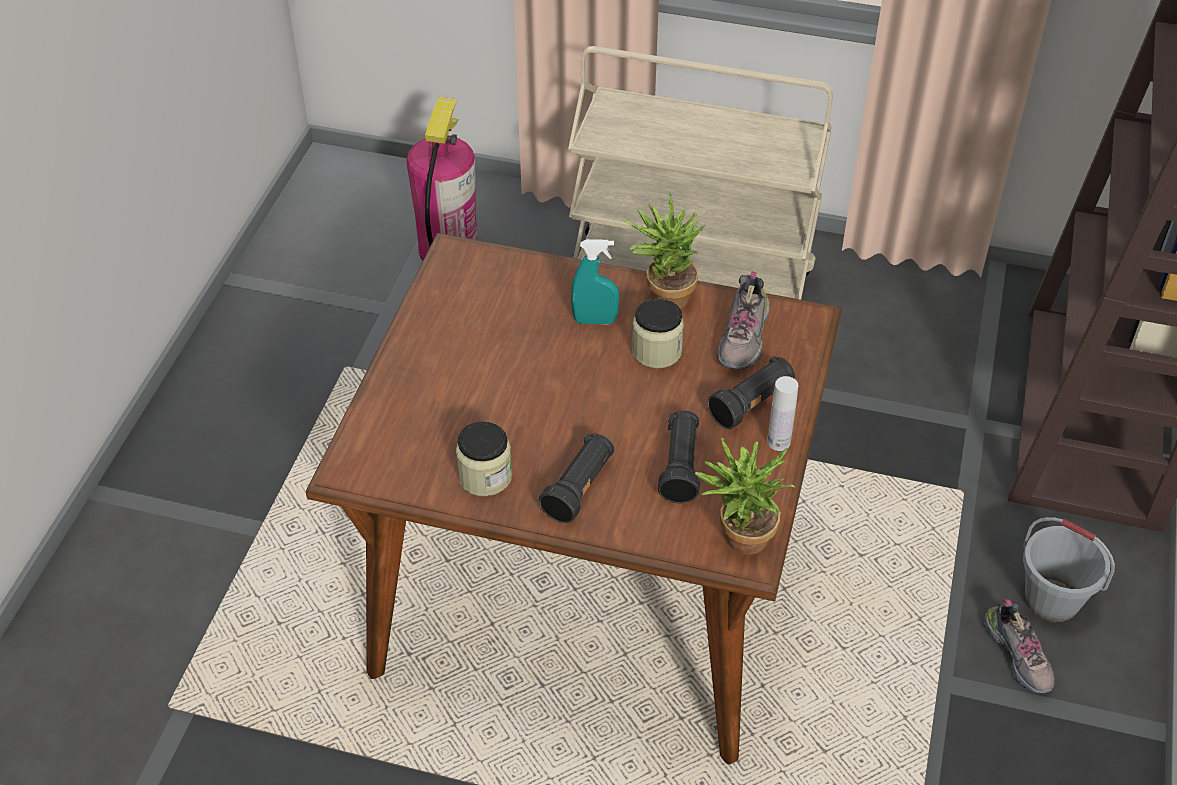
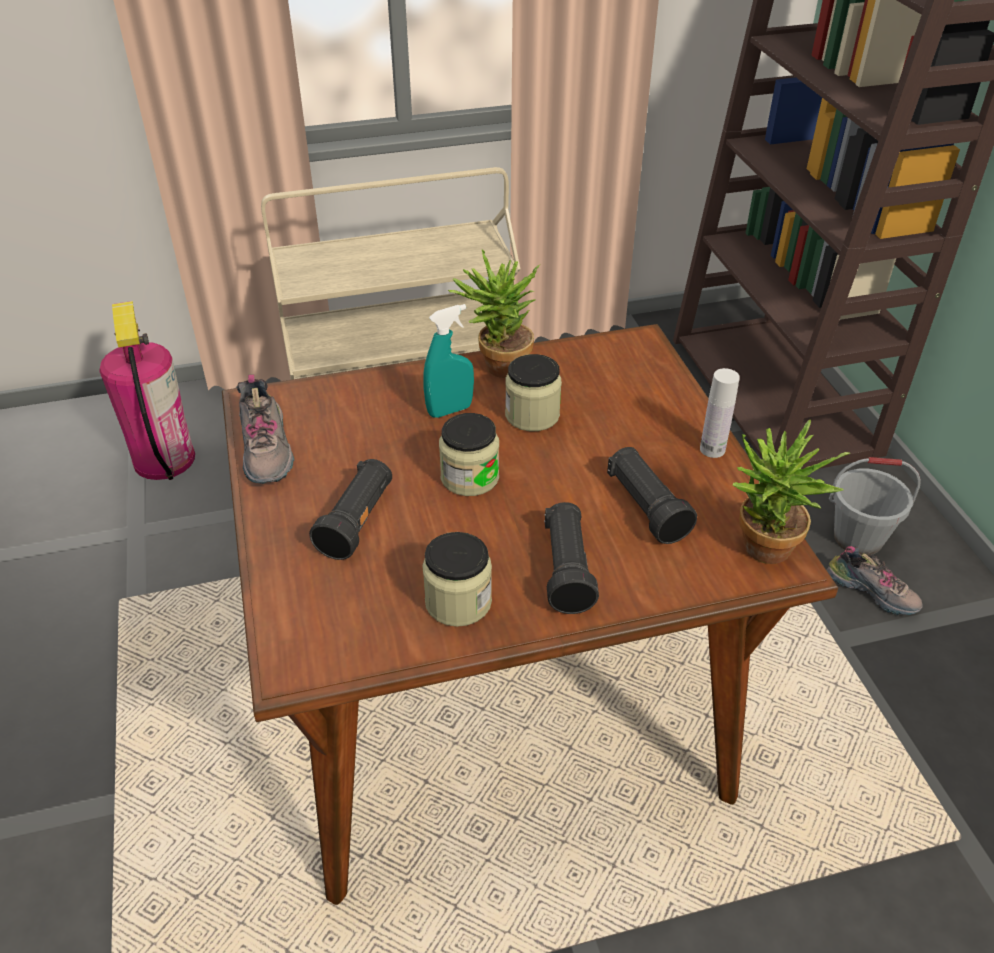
camera: 30 degrees left, 5 degrees down
black flashlight [708,356,795,429] -> black flashlight moved to [309,459,392,560]
shoe [717,272,770,370] -> shoe moved to [237,375,294,484]
none -> jar [439,413,499,496]

